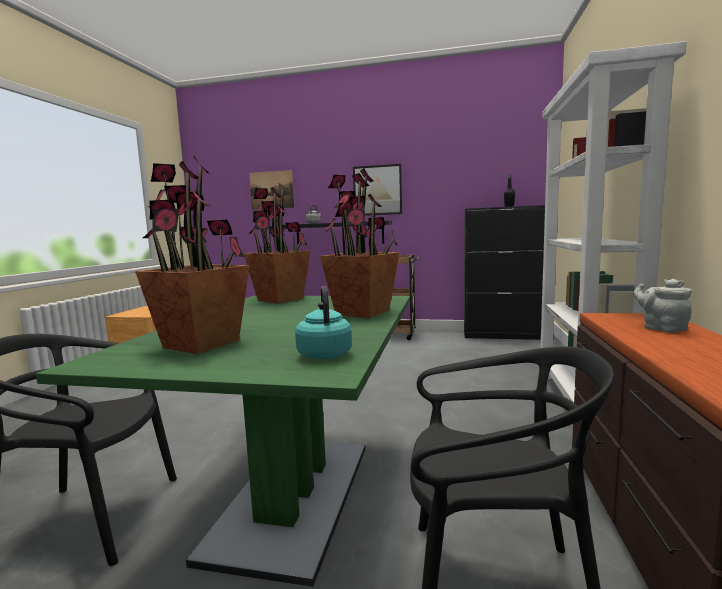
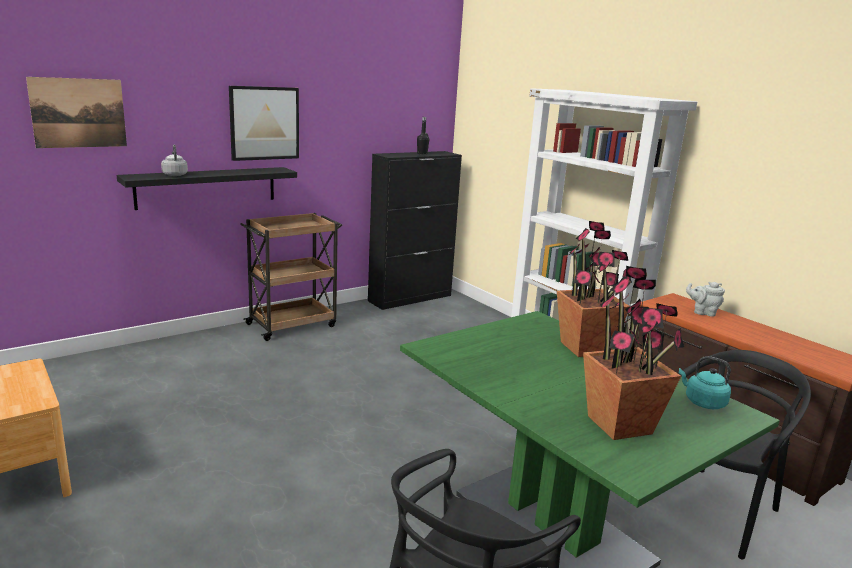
camera: 50 degrees left, 10 degrees up
potted plant [244,184,311,304] -> none

